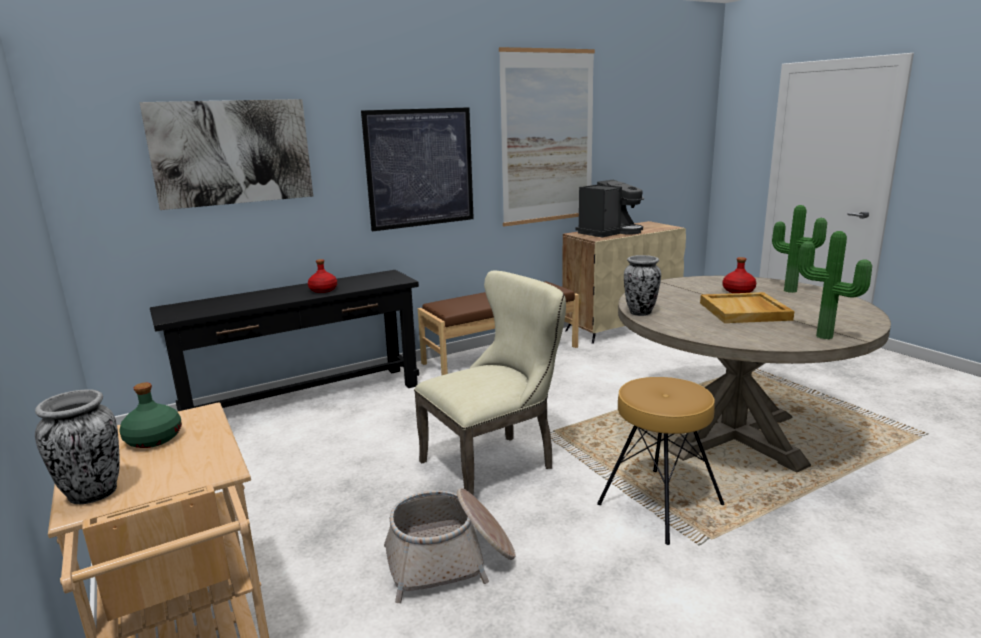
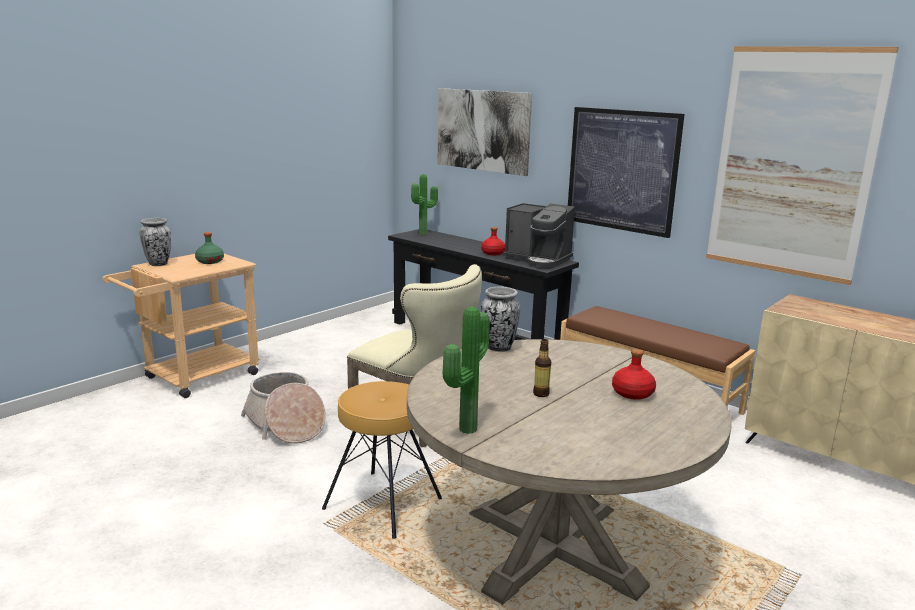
camera: 70 degrees right, 0 degrees up
coffee machine [575,180,644,238] -> coffee machine moved to [503,203,575,269]
beige tray [700,292,795,323] -> bottle [533,339,551,397]
potted plant [772,205,827,293] -> potted plant moved to [411,174,438,235]

